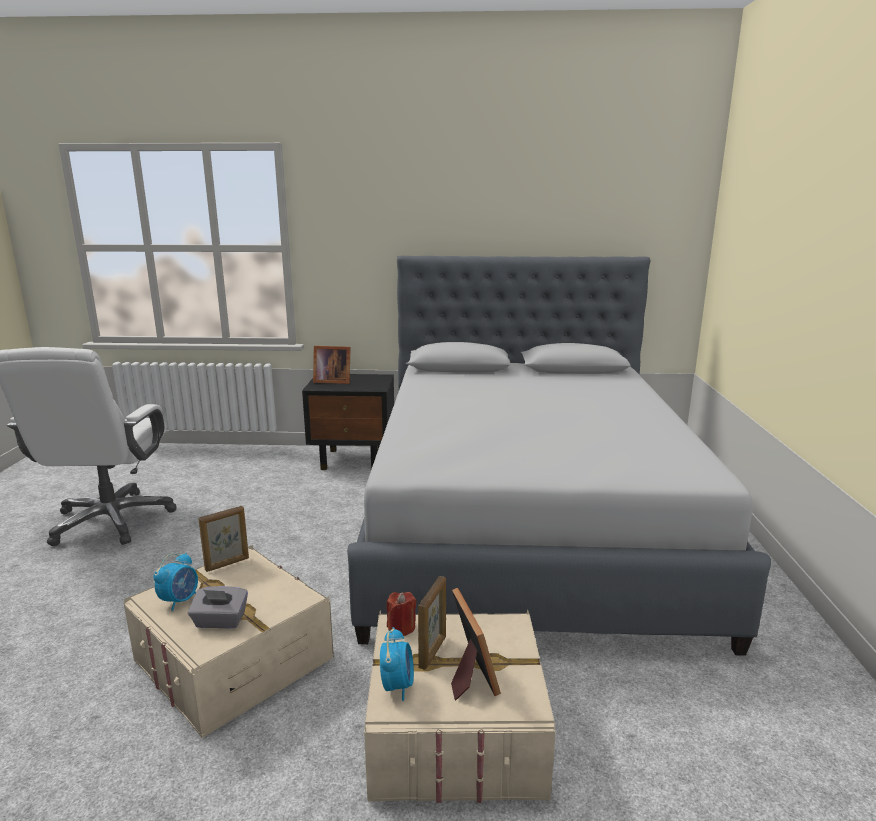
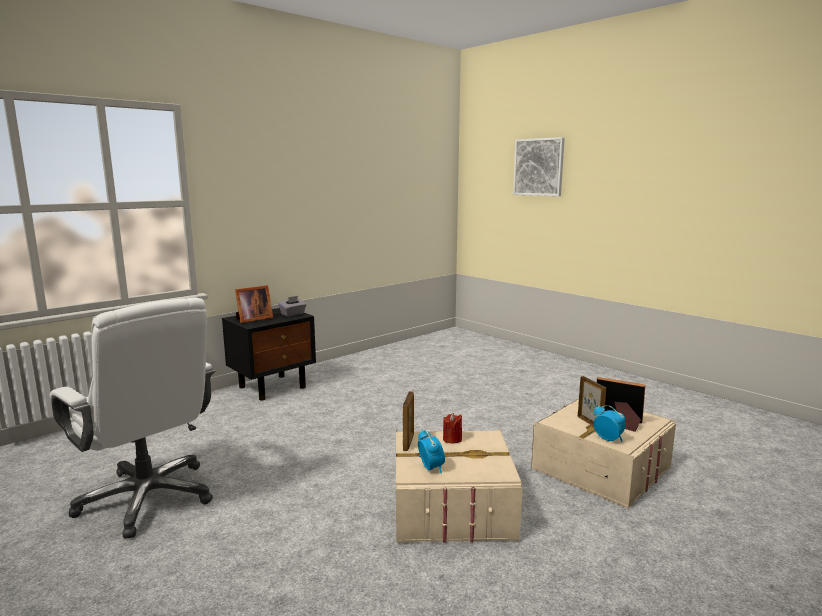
camera: 45 degrees left, 5 degrees down
grey tissue box [188,586,248,628] -> grey tissue box moved to [278,296,306,317]
grey bed [347,256,771,656] -> none
red candle [387,592,416,636] -> red candle moved to [443,413,462,444]
none -> picture [513,137,565,196]

